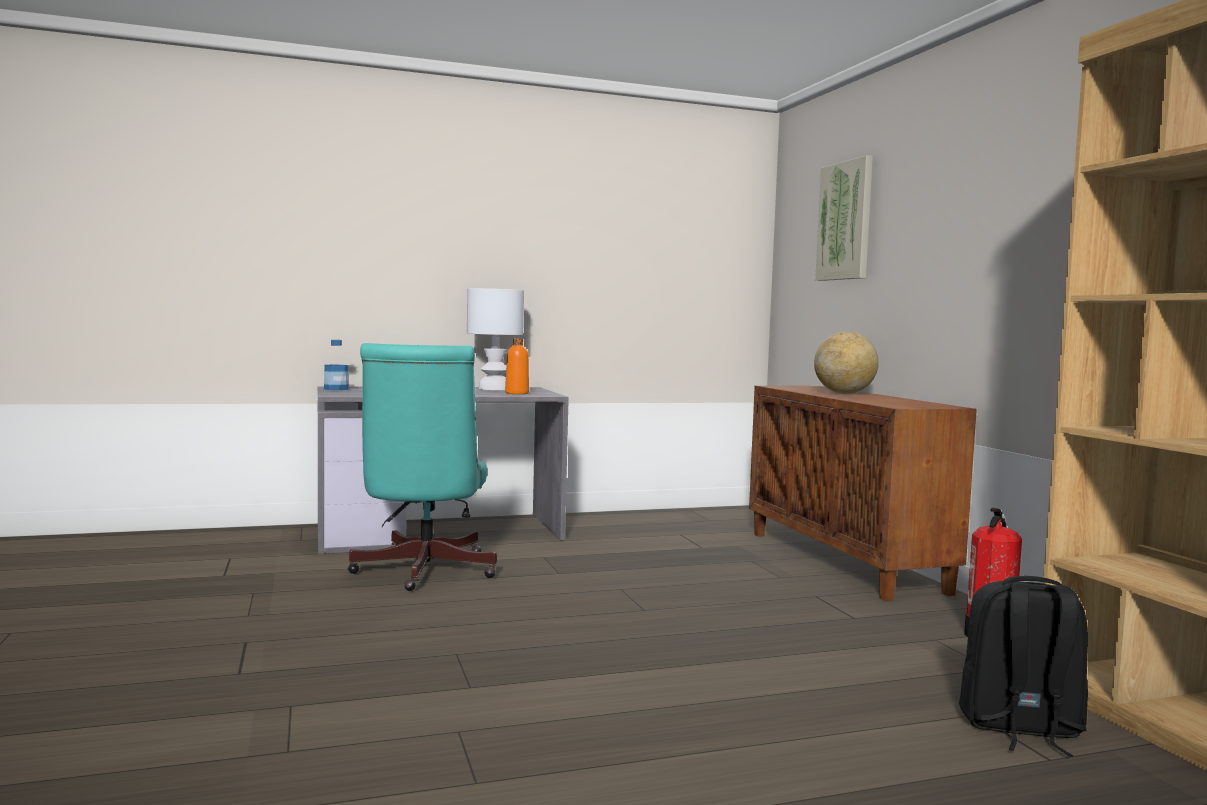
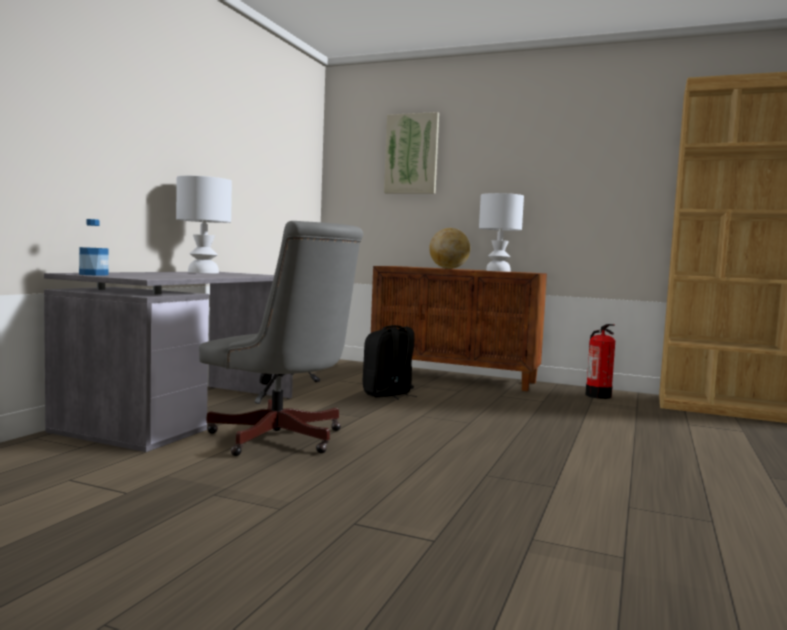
camera: 50 degrees left, 0 degrees up
turquoise office chair [348,343,497,591] -> grey office chair [199,221,363,456]
orange bottle [505,338,529,394] -> none
black backpack [959,576,1088,757] -> black backpack moved to [363,325,417,400]
none -> white table lamp [479,193,524,272]

